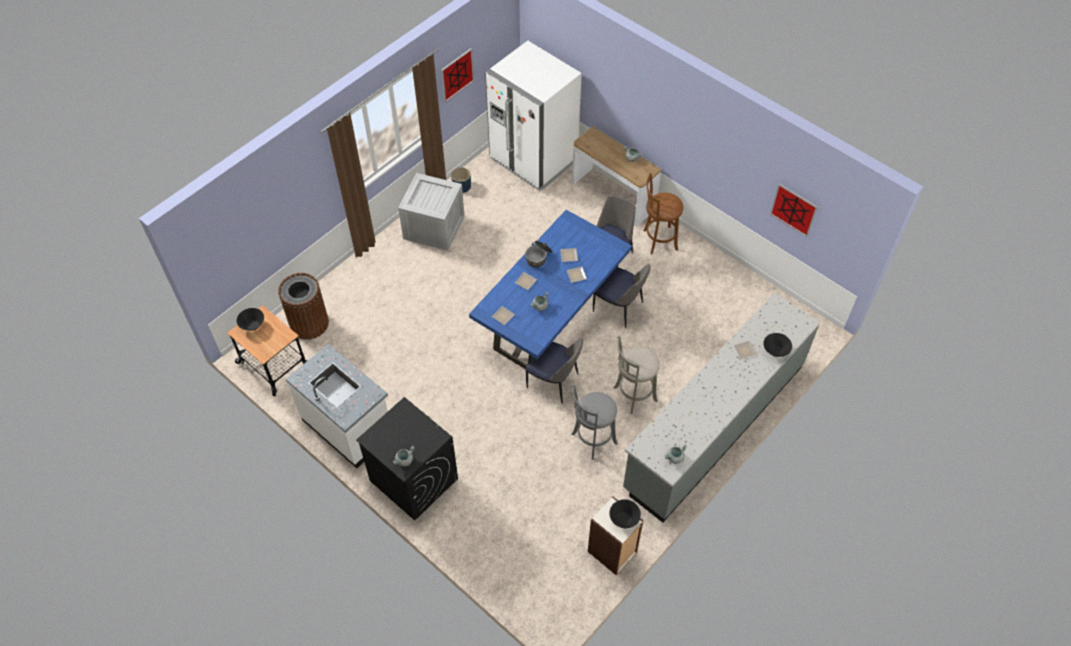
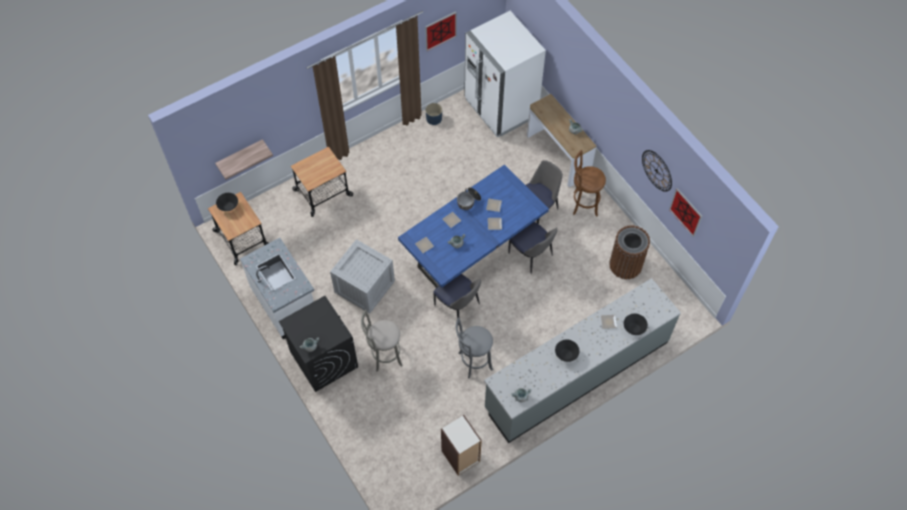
camera: 15 degrees right, 5 degrees up
brown trash can [278,273,329,340] -> brown trash can moved to [609,225,650,279]
crate [398,173,465,251] -> crate moved to [330,239,395,314]
black bowl [609,499,641,528] -> black bowl moved to [555,340,580,362]
grey stool [614,336,660,414] -> grey stool moved to [361,309,403,372]
none -> shelf [215,139,273,180]
none -> cart [290,147,353,217]
none -> wall clock [642,150,672,192]

